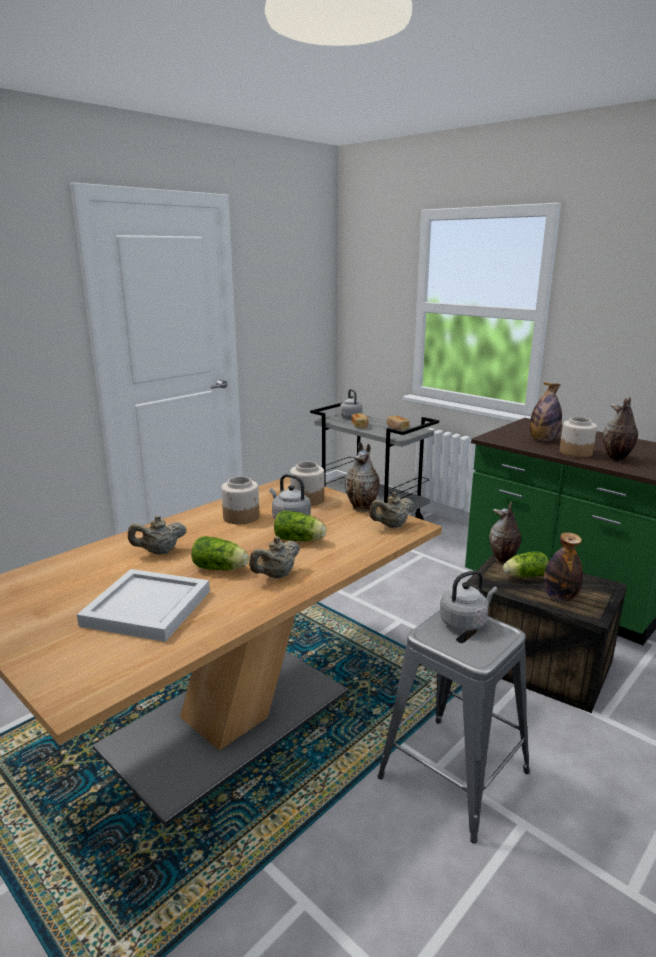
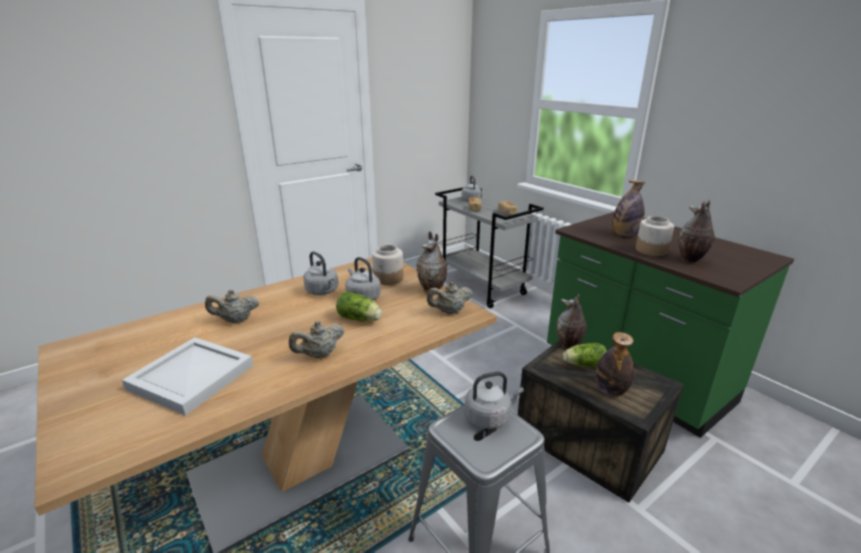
camera: 10 degrees right, 5 degrees up
lettuce [191,536,249,570] -> none
jar [221,476,259,524] -> grey kettle [303,251,339,295]

